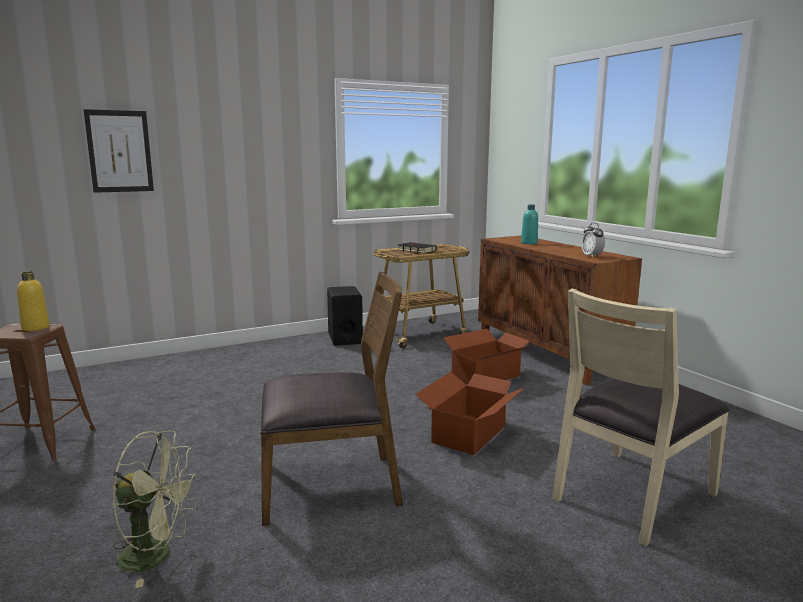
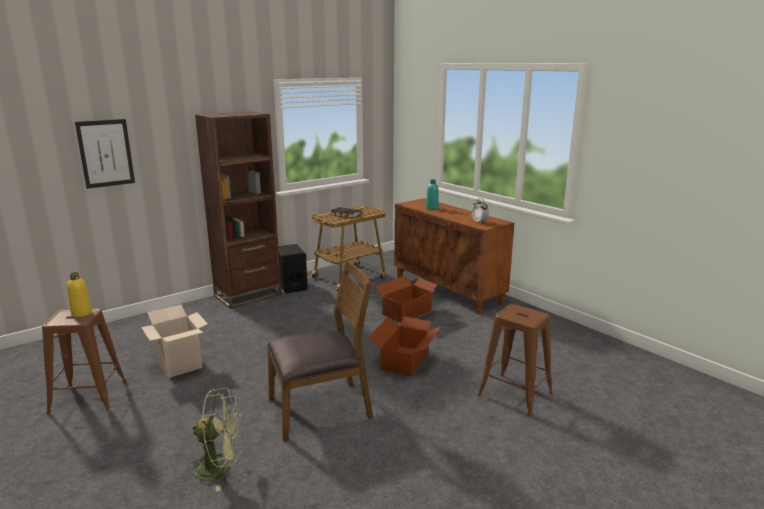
camera: 10 degrees left, 5 degrees up
beige chair [552,288,730,547] -> brown stool [477,304,553,417]
none -> cardboard box [141,304,208,378]
none -> brown bookcase [195,111,282,309]

